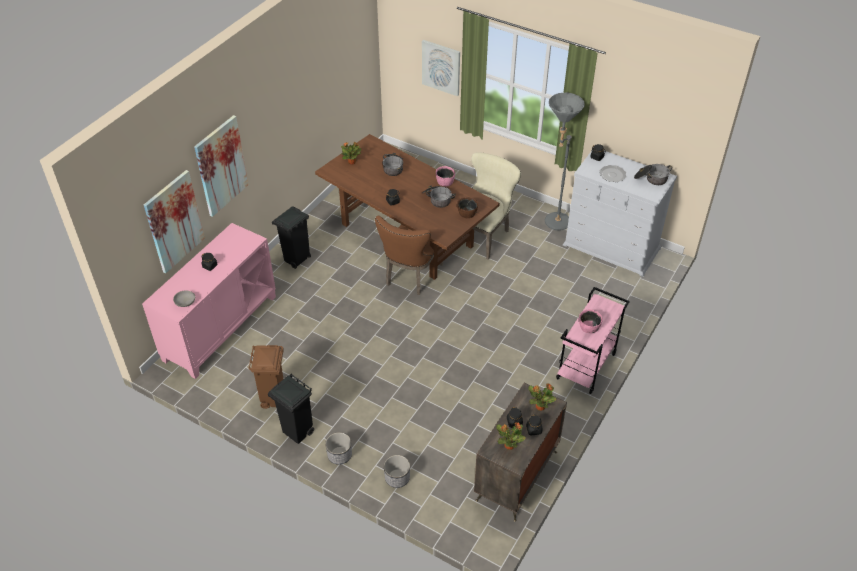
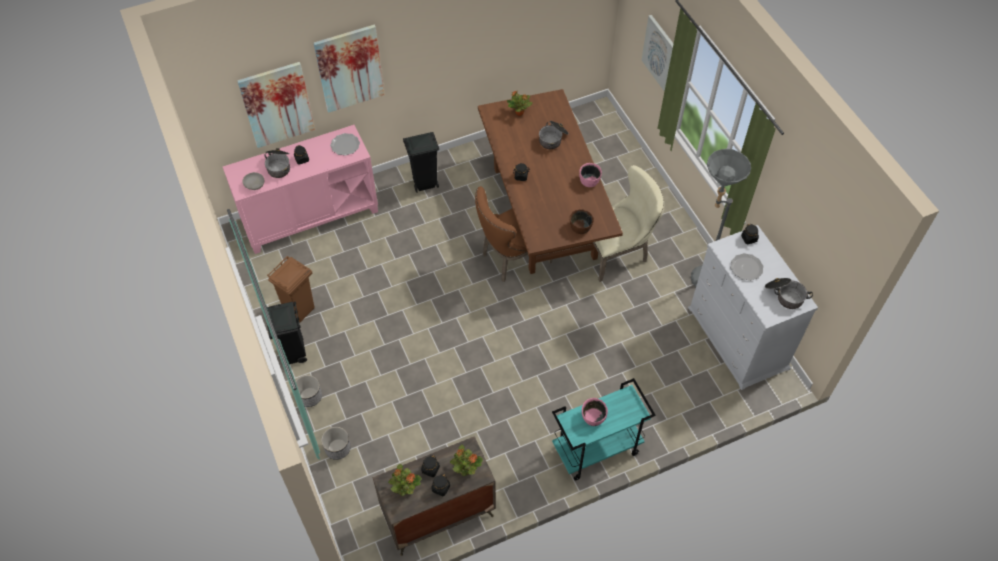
camera: 35 degrees right, 10 degrees up
cooking pot [422,186,456,208] -> cooking pot moved to [264,148,290,178]
pink cart [556,287,630,394] -> turquoise cart [552,378,655,481]
none -> plate [330,133,360,156]

